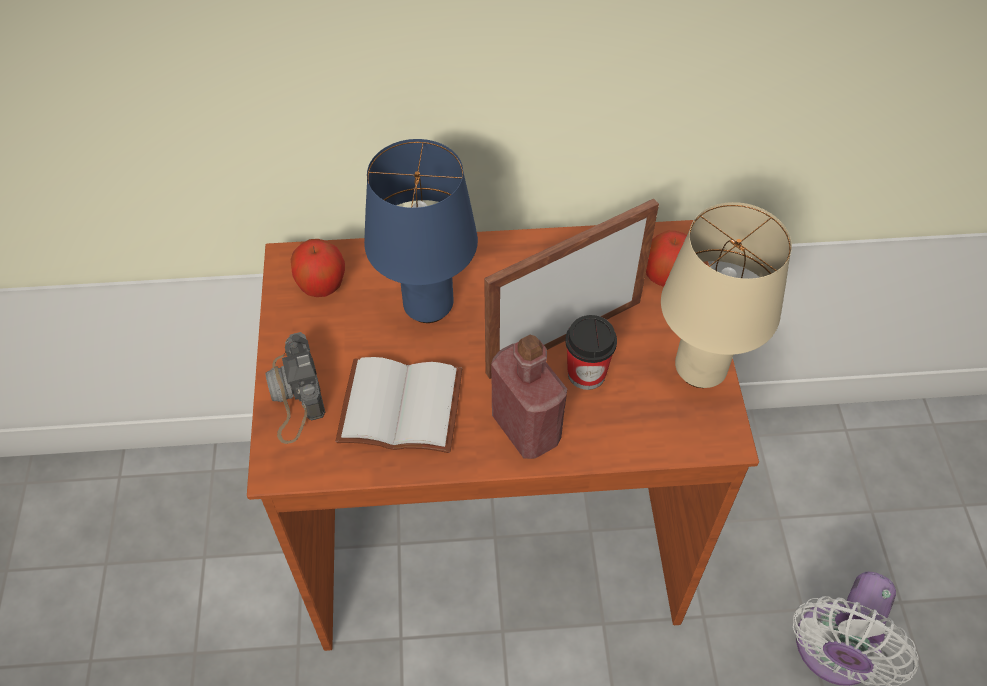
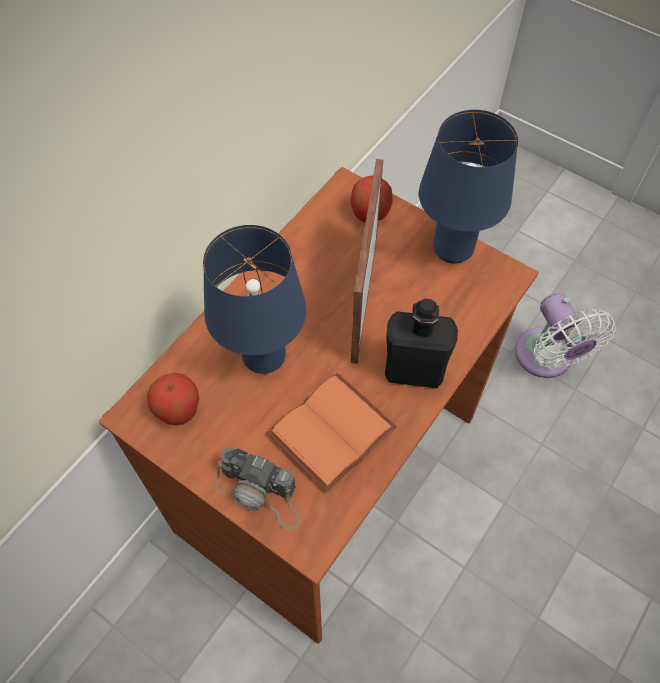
camera: 50 degrees left, 5 degrees up
white book [335,357,462,453] -> orange book [267,373,397,492]
red bottle [491,335,567,459] -> black bottle [385,298,458,388]
cup [565,315,617,390] -> none
beige table lamp [661,202,792,388] -> blue table lamp [419,110,518,263]

